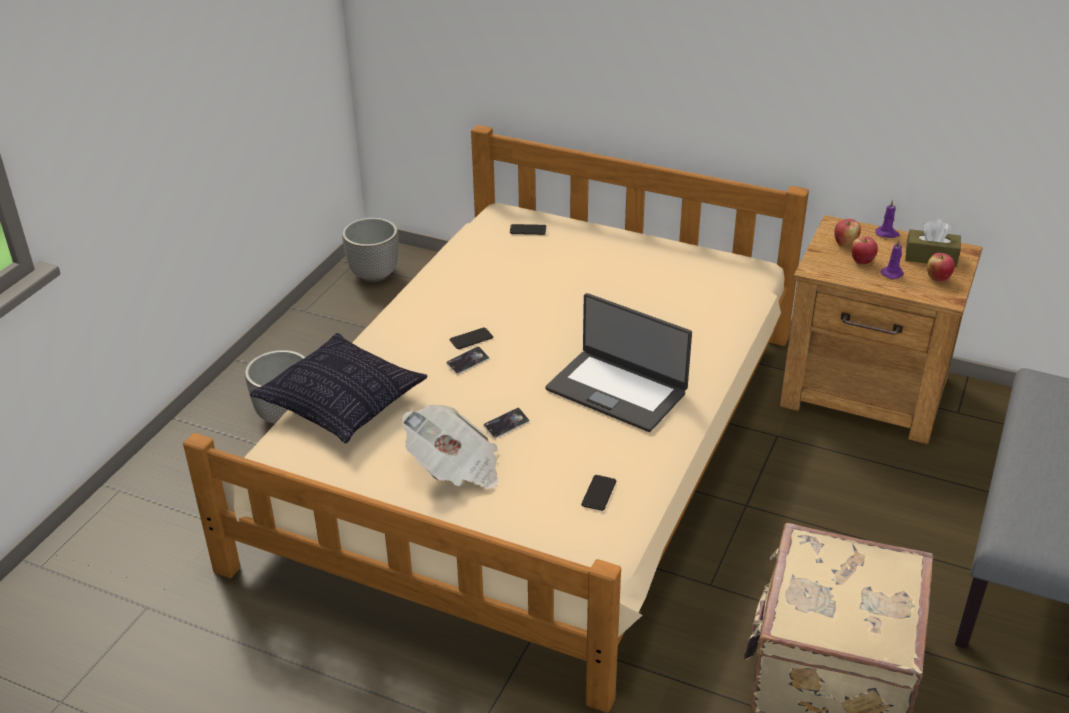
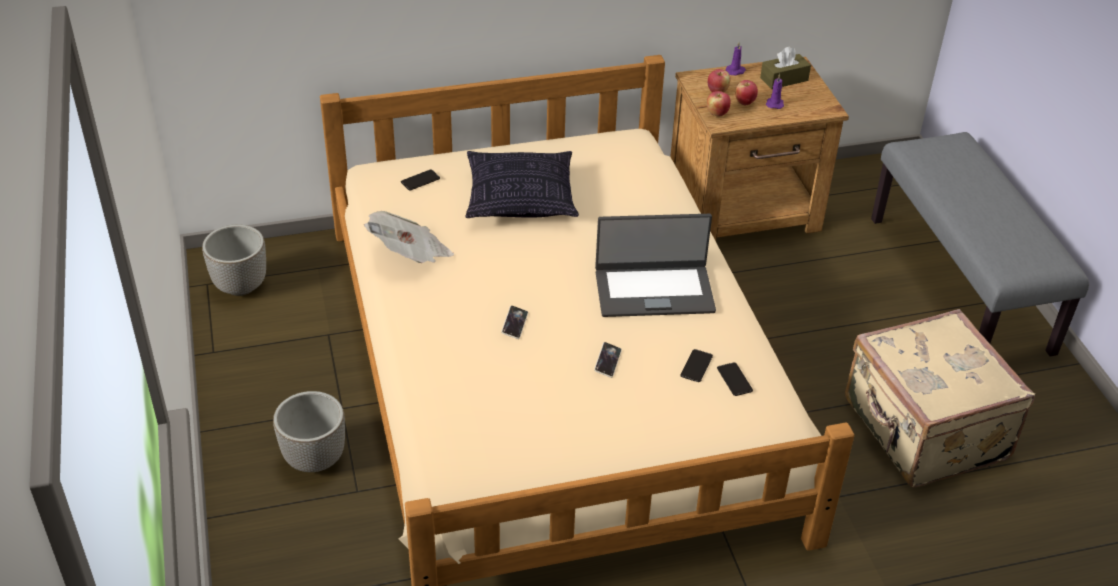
camera: 40 degrees left, 5 degrees up
pillow [250,333,427,443] -> pillow moved to [466,151,579,218]
newspaper [402,405,498,489] -> newspaper moved to [364,211,454,264]
phone [449,328,493,349] -> phone moved to [680,349,713,382]
apple [927,253,955,282] -> apple moved to [707,91,731,117]

